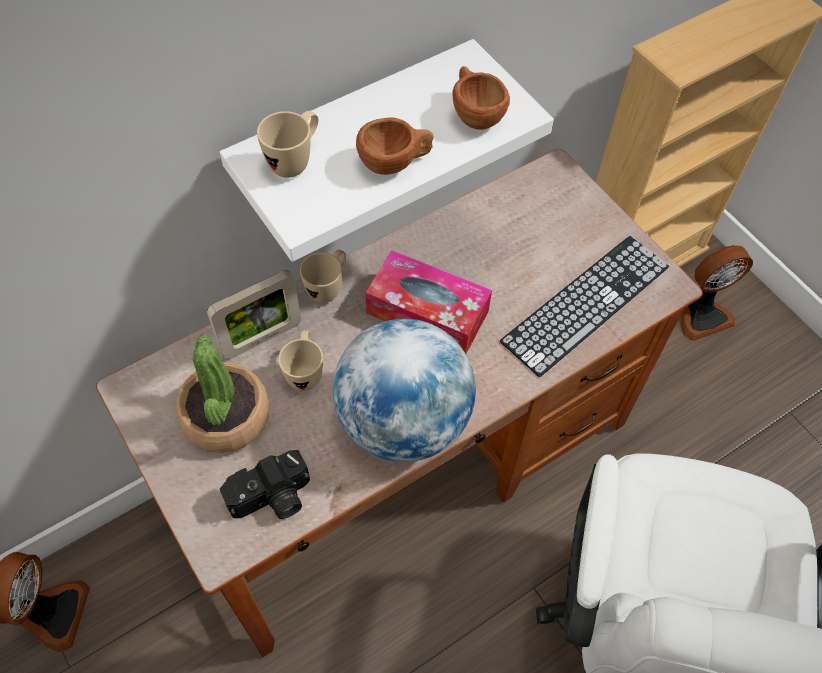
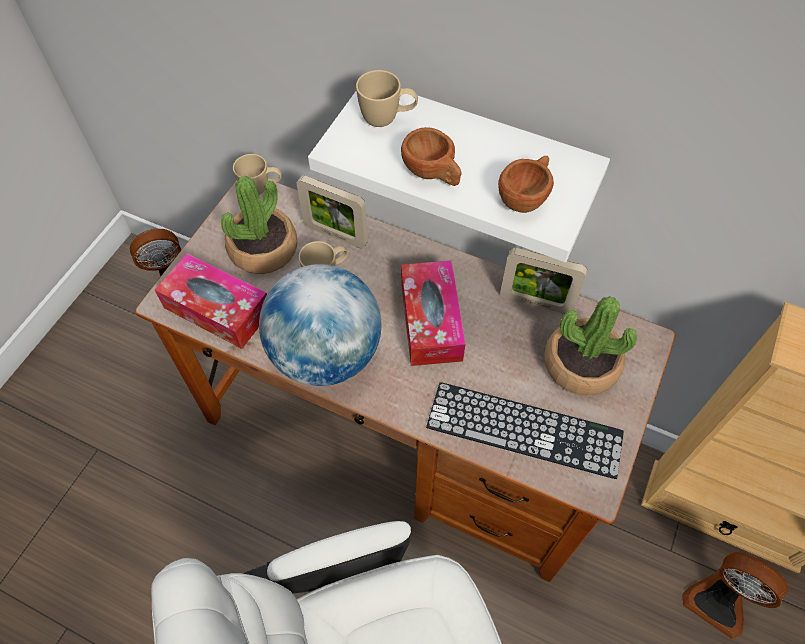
camera: 60 degrees right, 0 degrees up
camera [220,450,310,519] -> tissue box [155,253,267,349]
beige mug [300,249,346,303] -> beige mug moved to [233,154,282,195]
none -> picture frame [500,248,587,314]
none -> potted plant [544,296,637,396]

